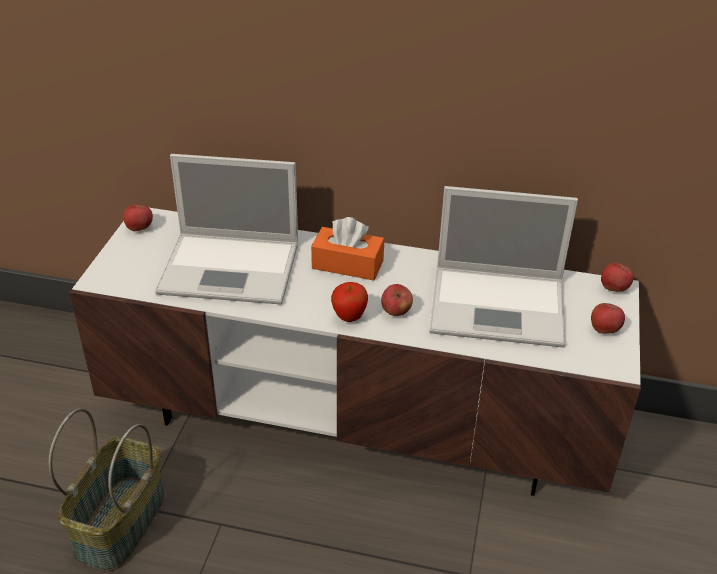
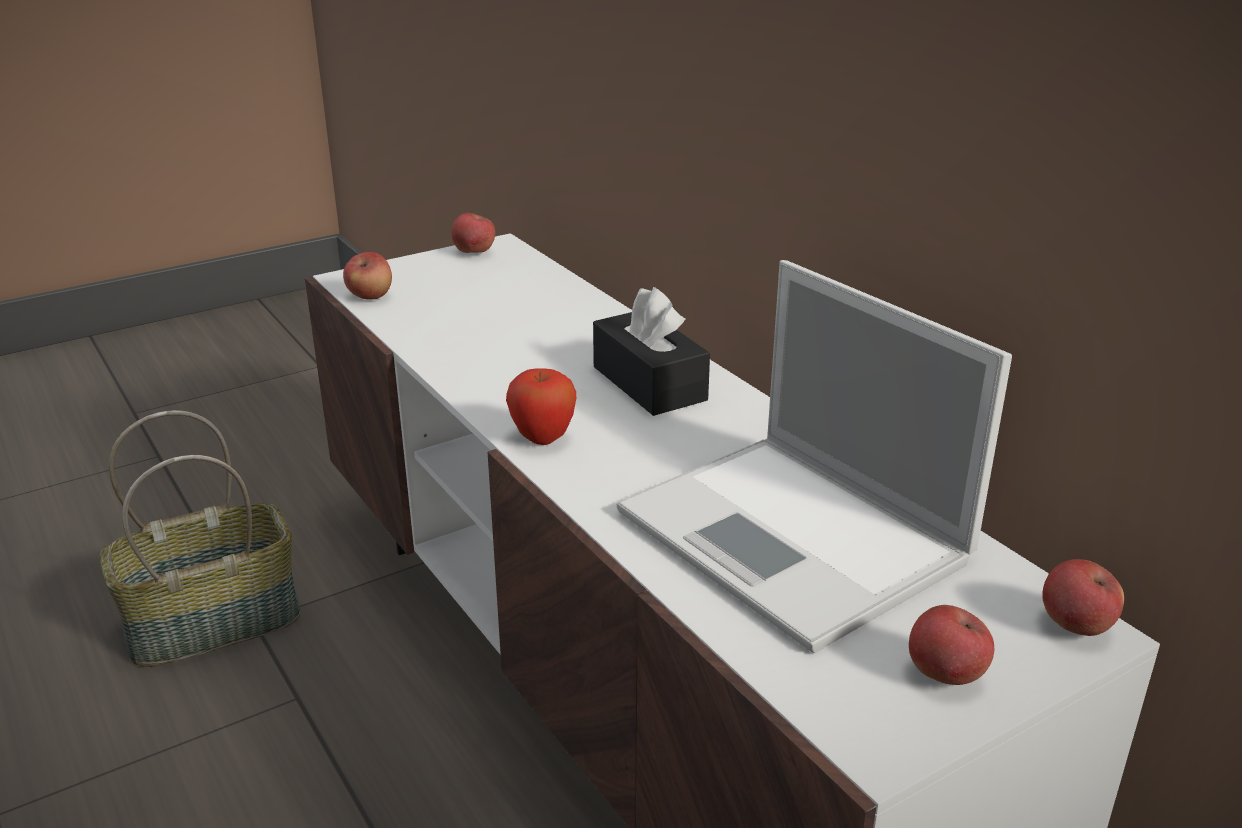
camera: 45 degrees right, 10 degrees down
laptop [155,154,298,305] -> none
orange tissue box [311,217,384,281] -> black tissue box [593,287,710,416]
apple [381,284,413,316] -> apple moved to [343,252,392,300]

